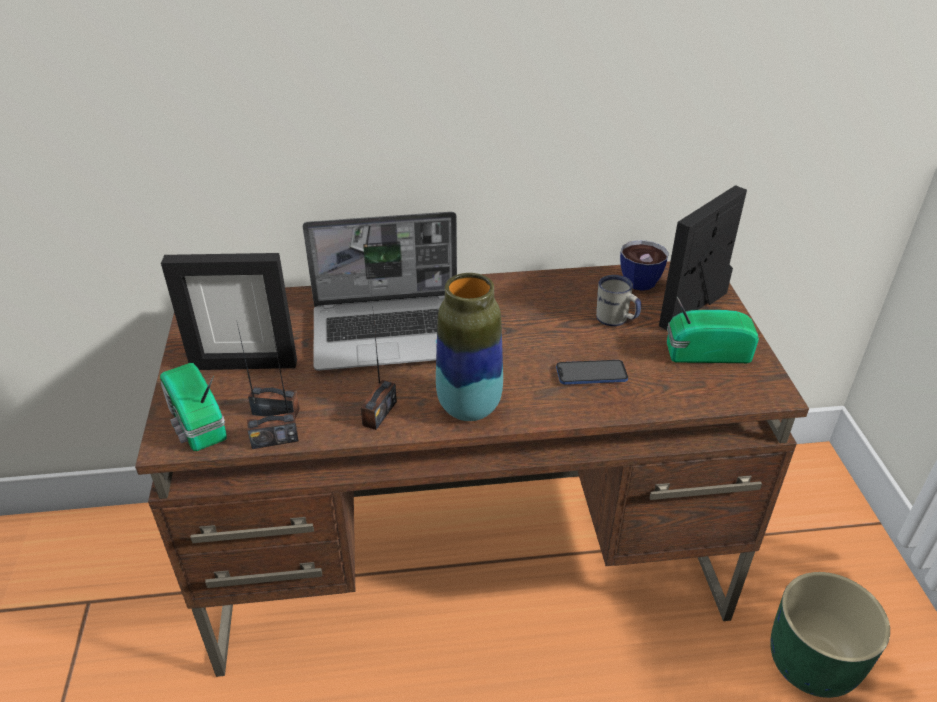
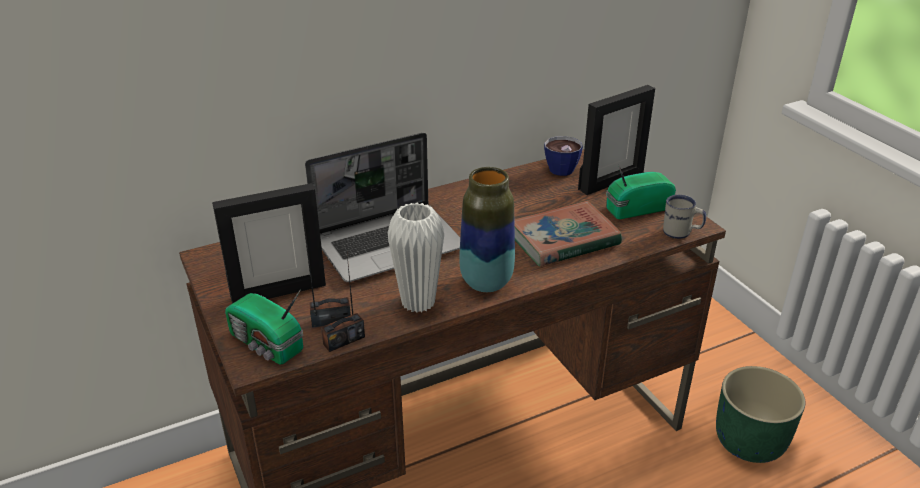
camera: 20 degrees left, 5 degrees down
radio [361,306,397,430] -> white vase [388,203,444,313]
phone [556,360,628,385] -> book [514,201,622,267]
white mug [596,275,641,326] -> white mug moved to [663,195,706,239]
picture frame [659,185,747,330] -> picture frame turned 150 degrees counterclockwise [578,85,655,195]

